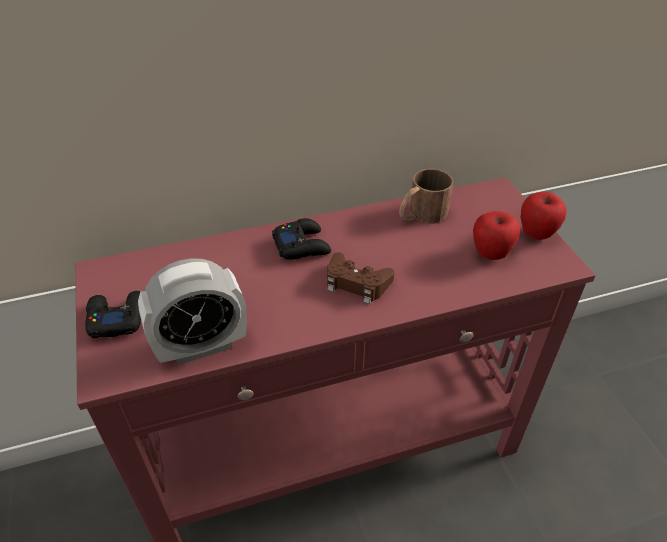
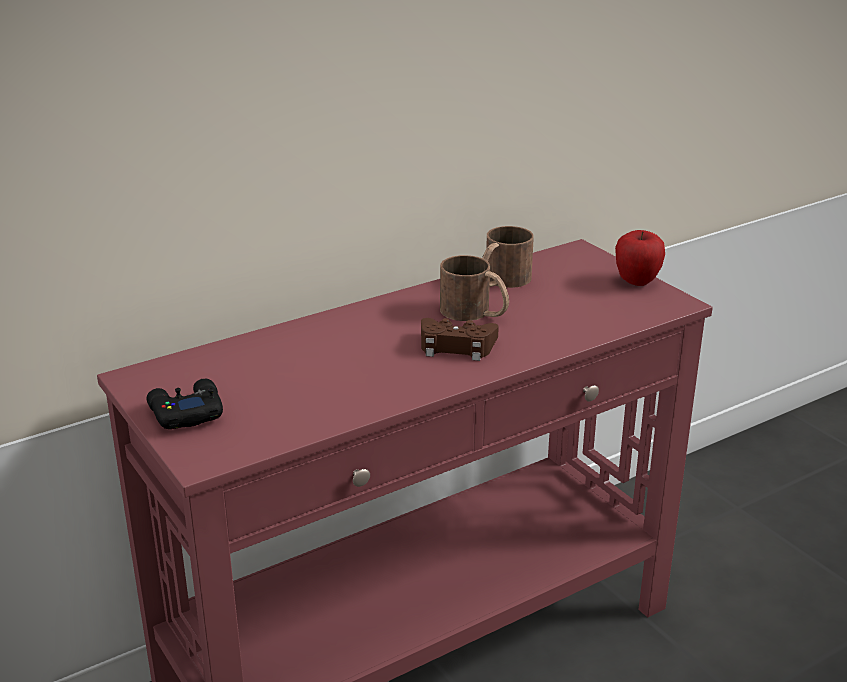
camera: 15 degrees left, 15 degrees down
alarm clock [138,258,247,365] -> none
black game controller [272,218,331,260] -> none
apple [473,211,520,260] -> none
none -> brown mug [440,255,509,321]

